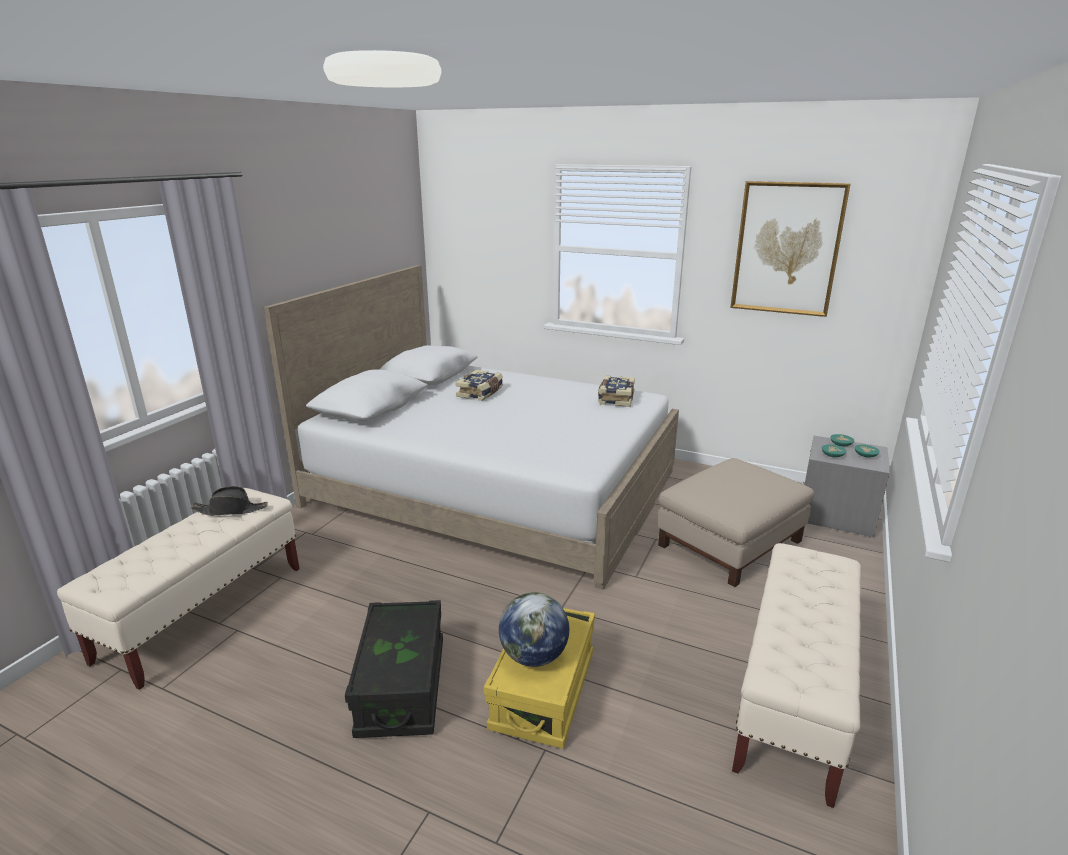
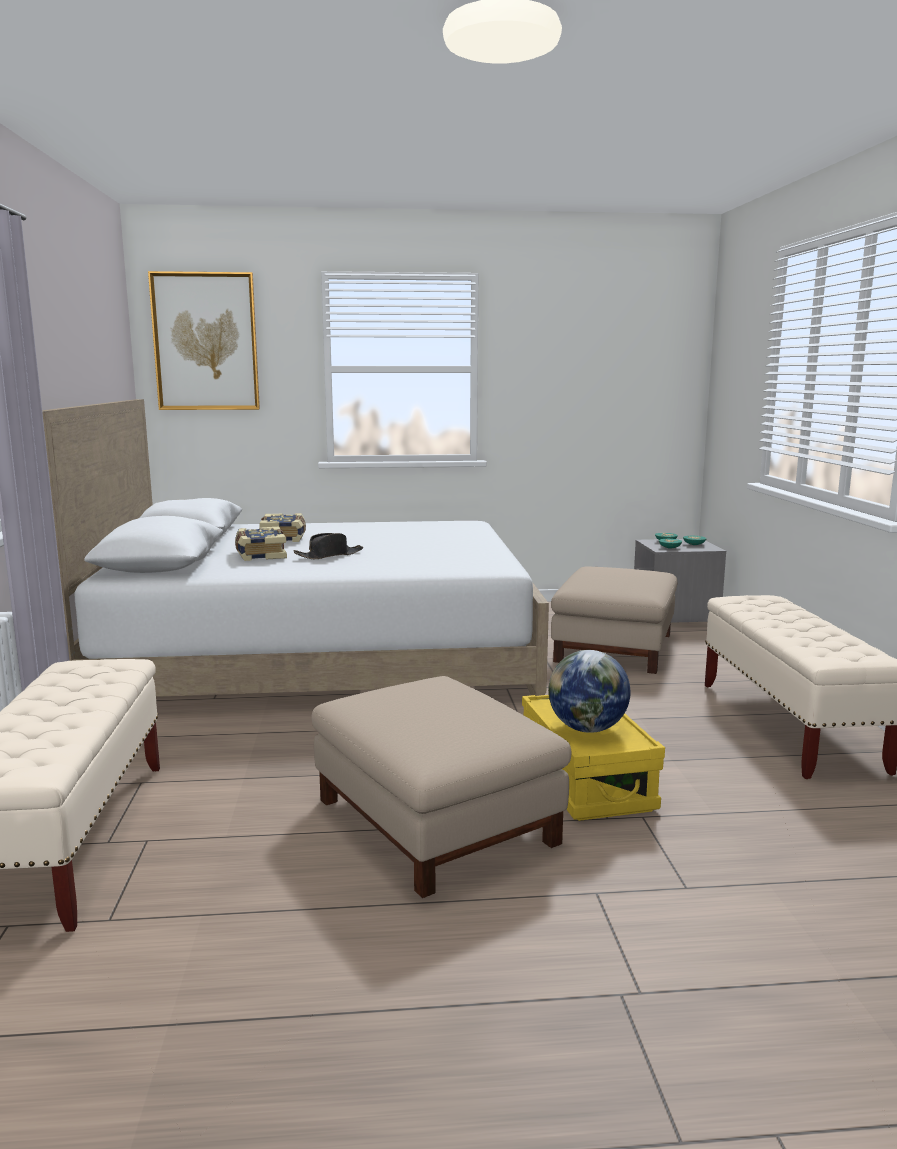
camera: 30 degrees left, 10 degrees down
black hat [191,486,268,516] -> black hat moved to [294,533,363,559]
black storage box [345,600,443,738] -> beige ottoman [311,676,571,898]
book [598,375,635,407] -> book moved to [235,526,287,561]
picture [730,181,851,317] -> picture moved to [148,271,260,410]

